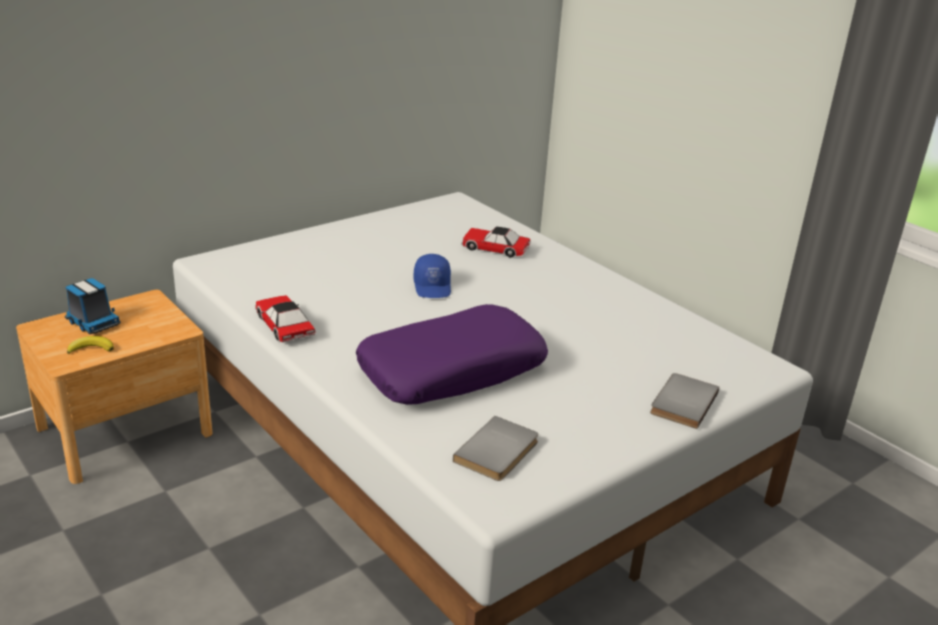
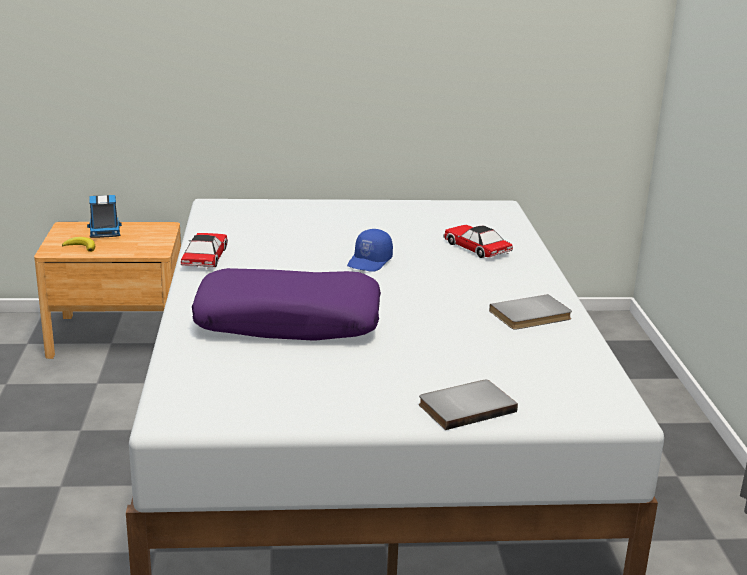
camera: 35 degrees right, 5 degrees down
grey book [453,416,538,481] -> grey book moved to [489,294,572,330]

